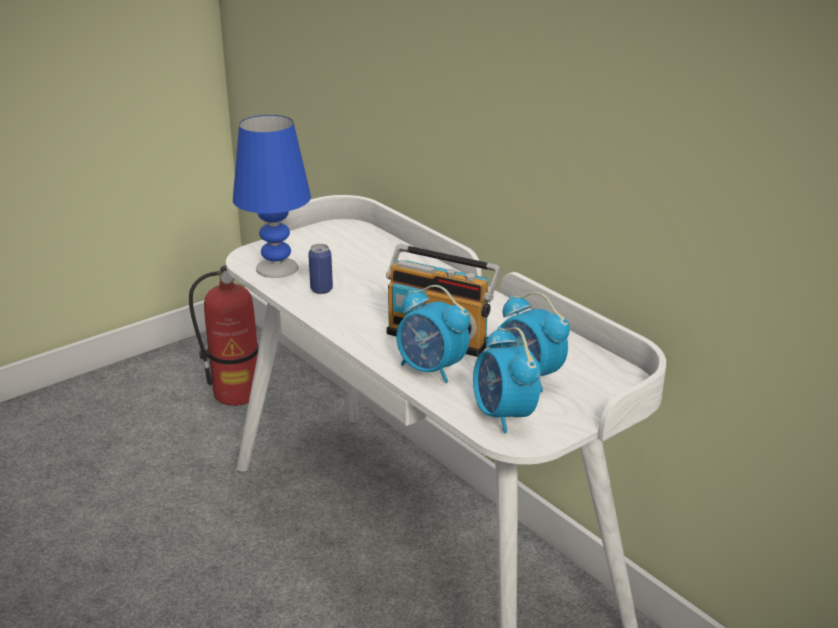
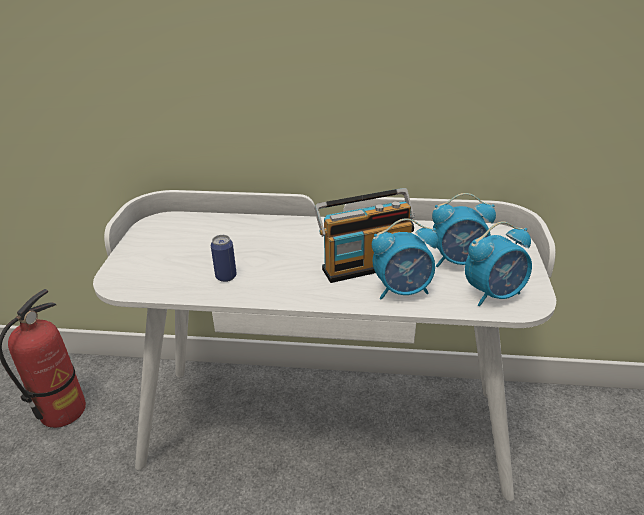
camera: 45 degrees left, 5 degrees up
blue table lamp [233,115,311,278] -> none
alarm clock [473,326,541,434] -> alarm clock turned 45 degrees counterclockwise [465,221,532,306]

